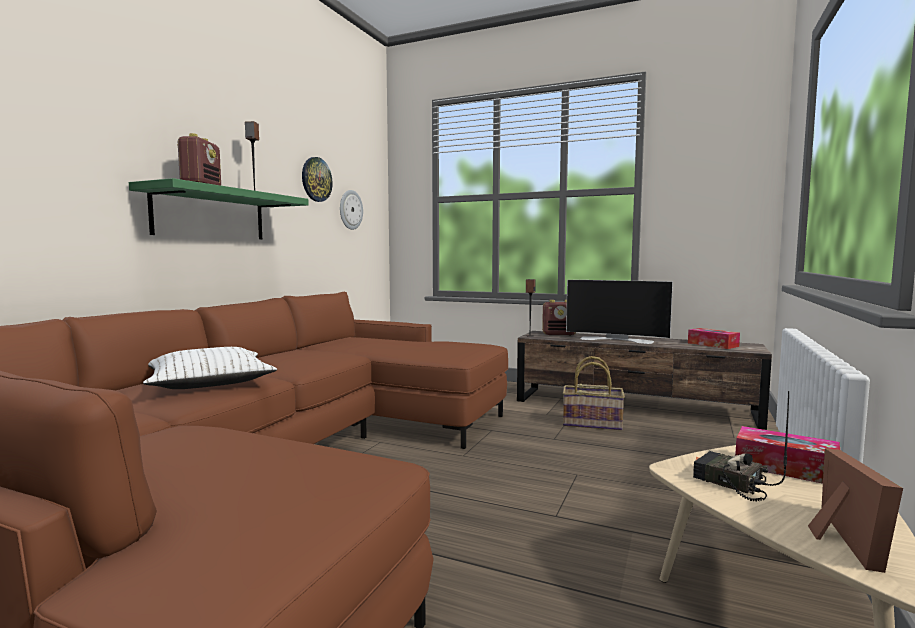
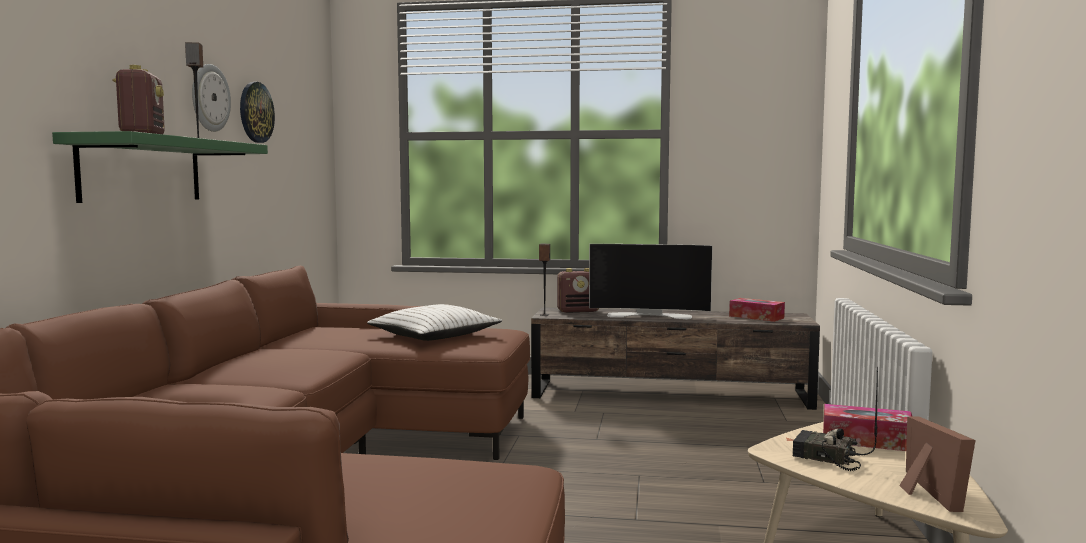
camera: 15 degrees left, 0 degrees up
white pillow [143,347,277,389] -> white pillow moved to [367,304,502,341]
wall clock [340,190,363,230] -> wall clock moved to [192,64,231,132]
basket [563,356,625,430] -> none

